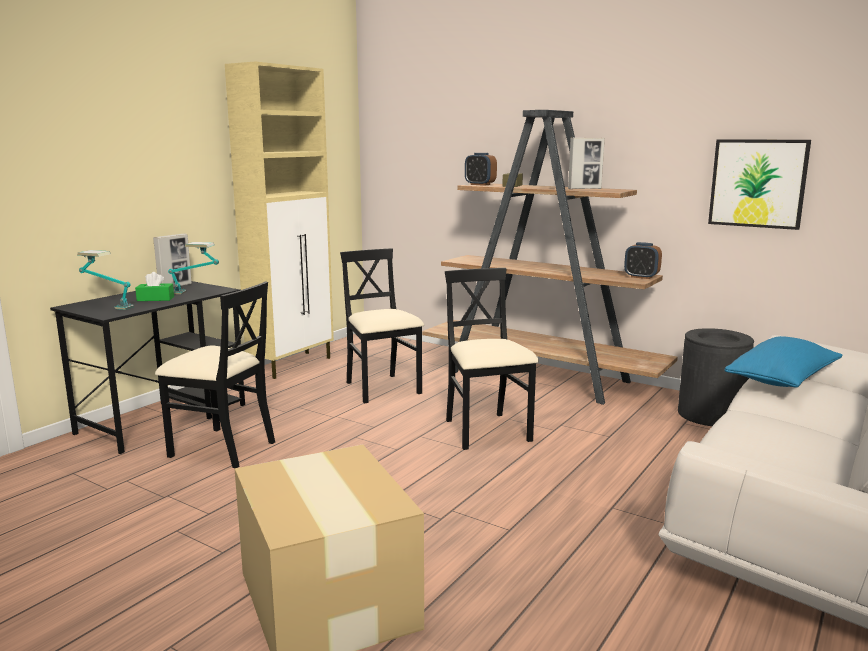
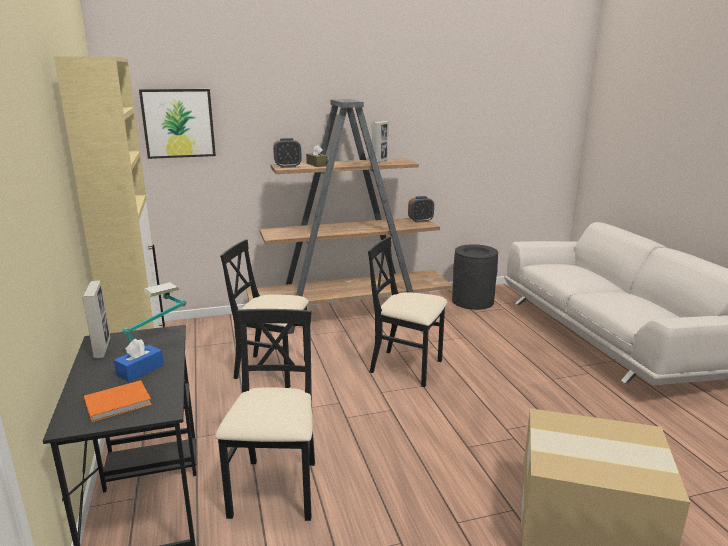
camera: 50 degrees left, 5 degrees up
table lamp [77,250,134,310] -> orange book [84,380,152,422]
green tissue box [135,272,174,301] -> blue tissue box [114,339,164,382]
black chair [155,281,275,468] -> black chair turned 60 degrees counterclockwise [215,309,315,521]
picture [708,139,811,230] -> picture moved to [139,89,216,159]
blue pillow [724,336,843,387] -> none

